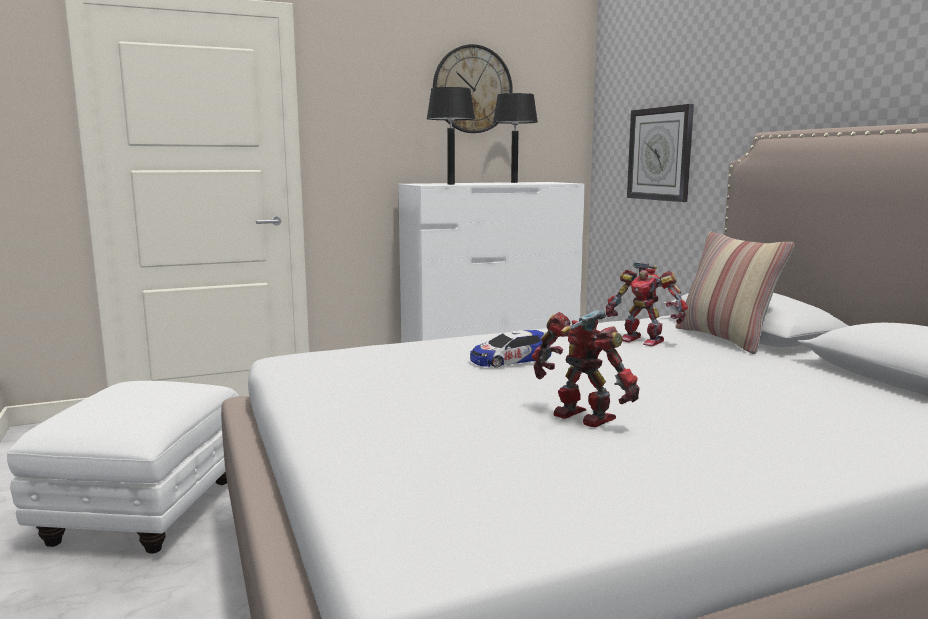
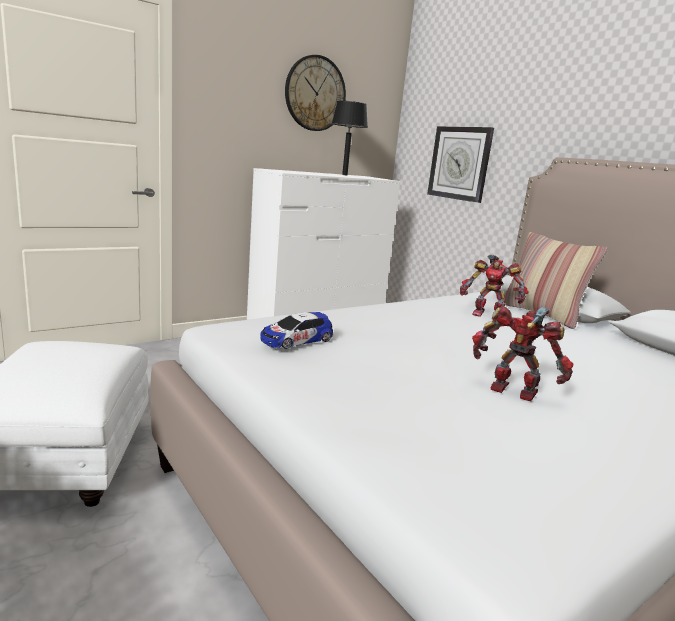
camera: 15 degrees left, 5 degrees up
black table lamp [427,87,475,185] -> none
toy car [470,330,552,368] -> toy car moved to [260,312,333,349]

